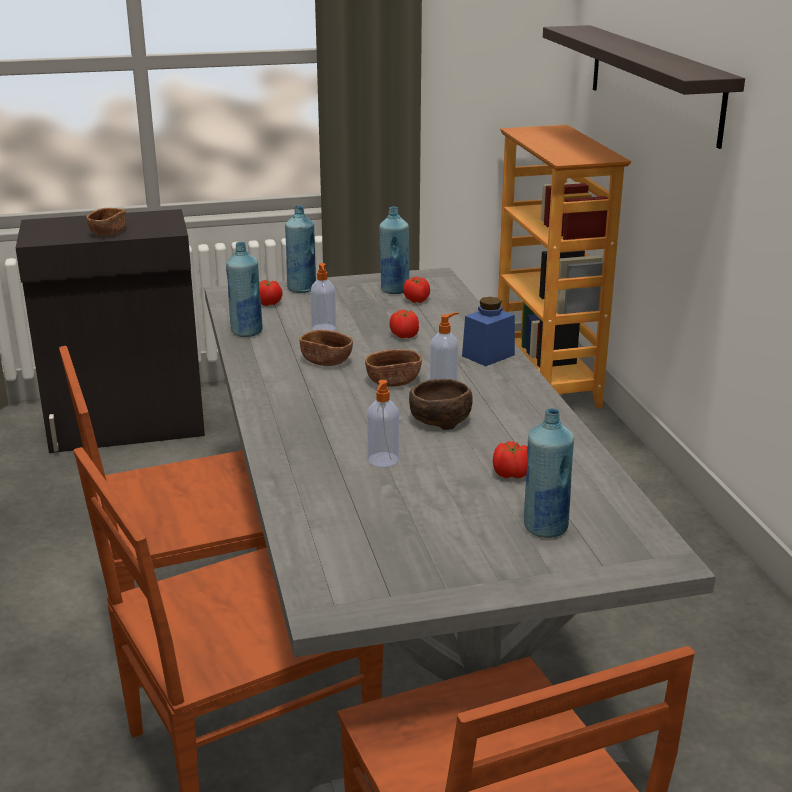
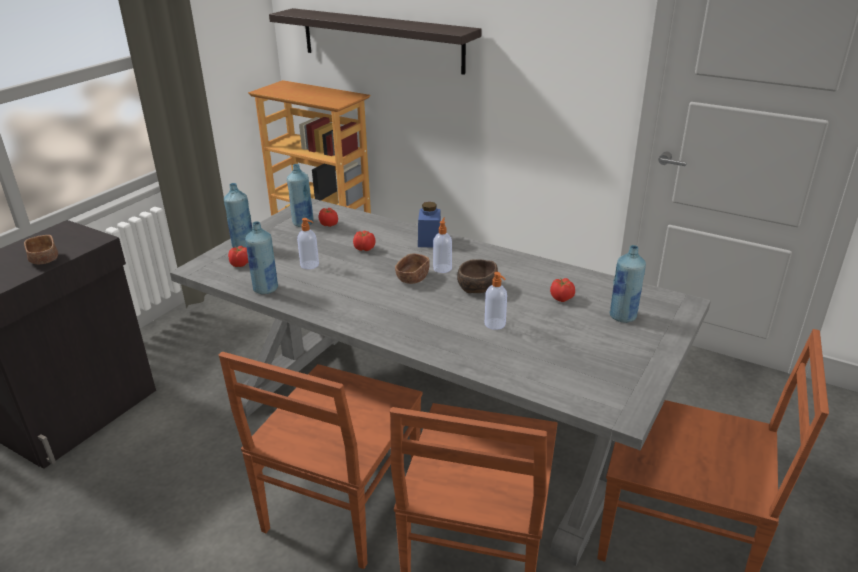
camera: 45 degrees left, 5 degrees up
brown bowl [299,330,353,366] -> none

